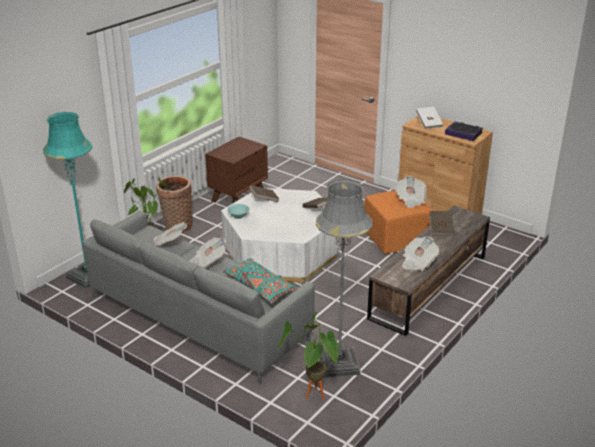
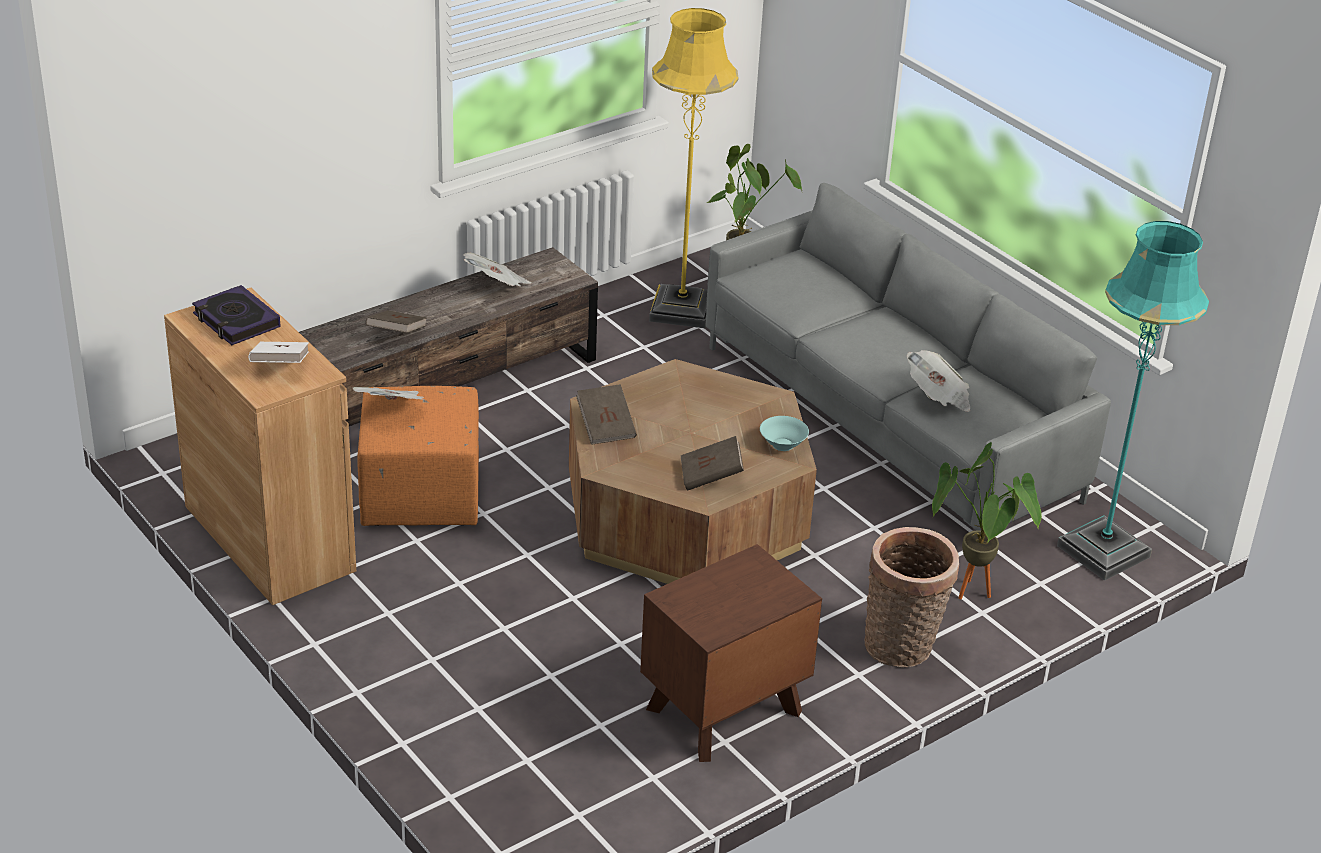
camera: 165 degrees left, 5 degrees up
newspaper [189,237,226,268] -> none
white coffee table [221,188,341,283] -> brown coffee table [569,359,817,584]
turquoise pillow [223,258,297,304] -> none
grey floor lamp [316,180,372,378] -> yellow floor lamp [649,8,739,329]

